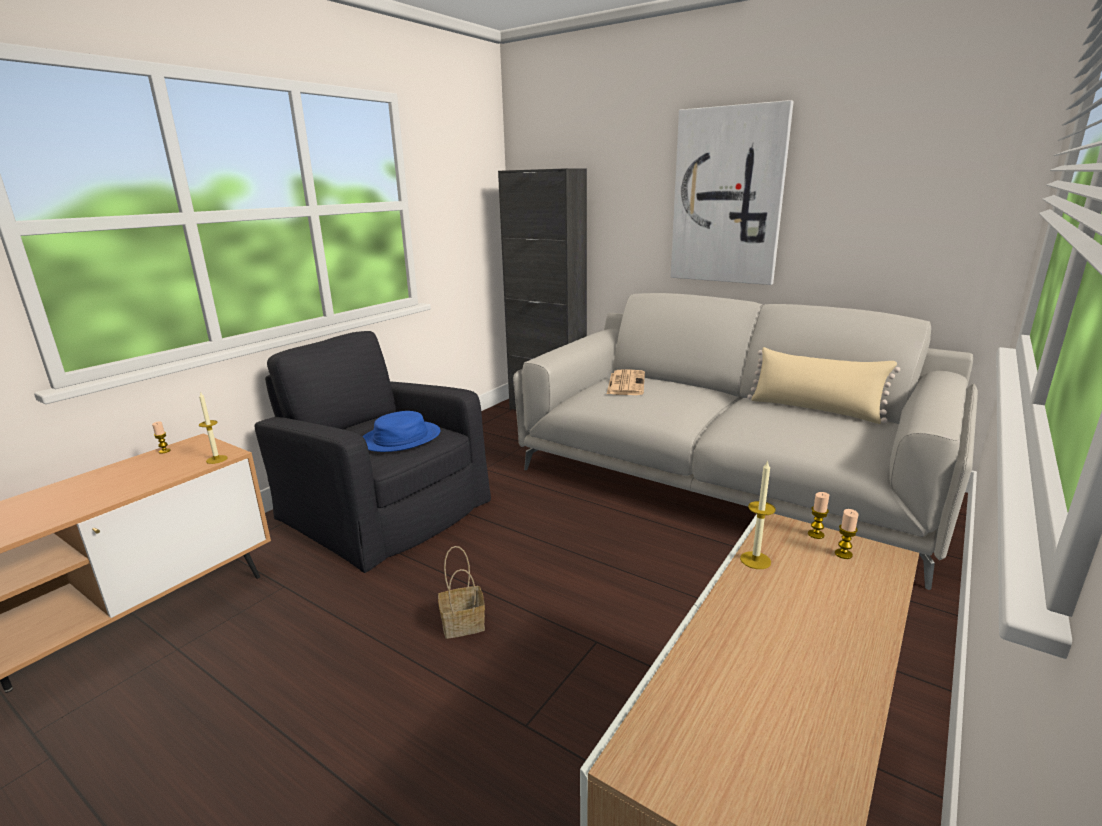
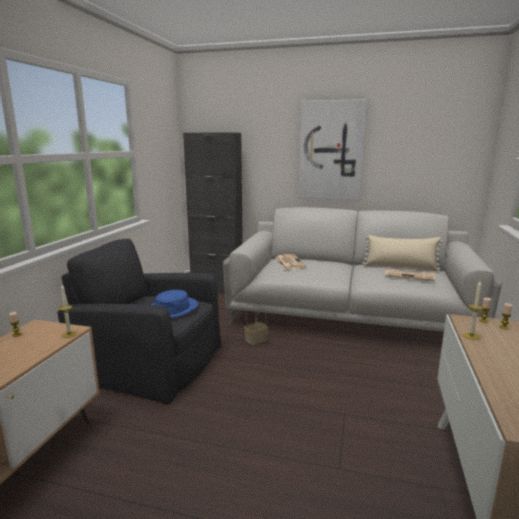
camera: 20 degrees left, 5 degrees down
basket [438,546,485,639] -> basket moved to [244,303,268,345]
none -> newspaper [385,269,435,281]

